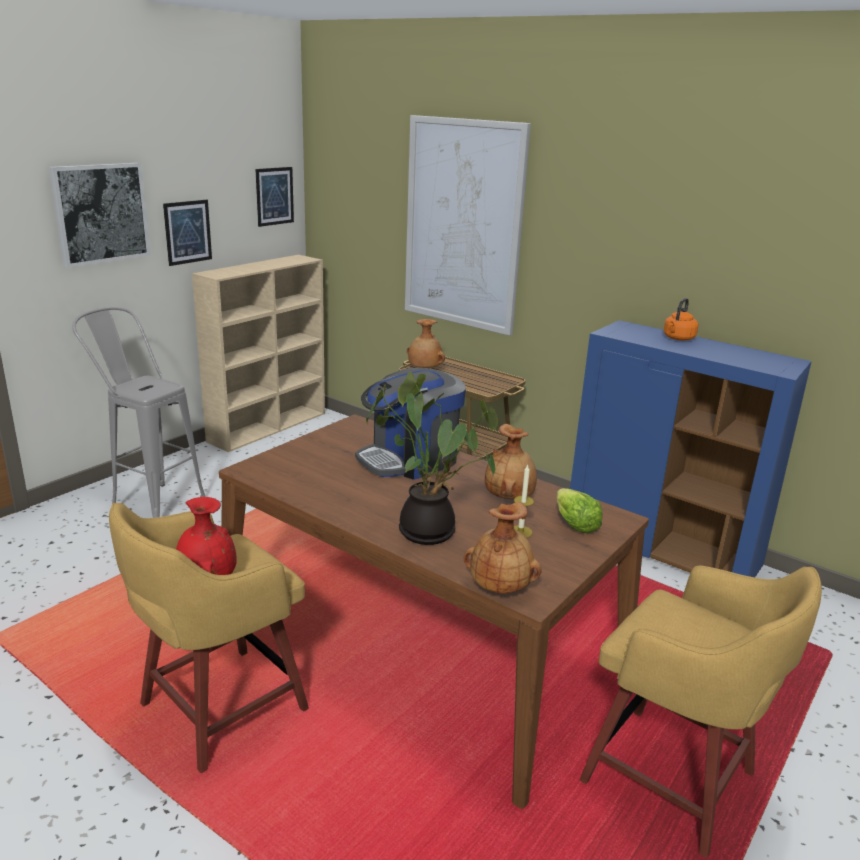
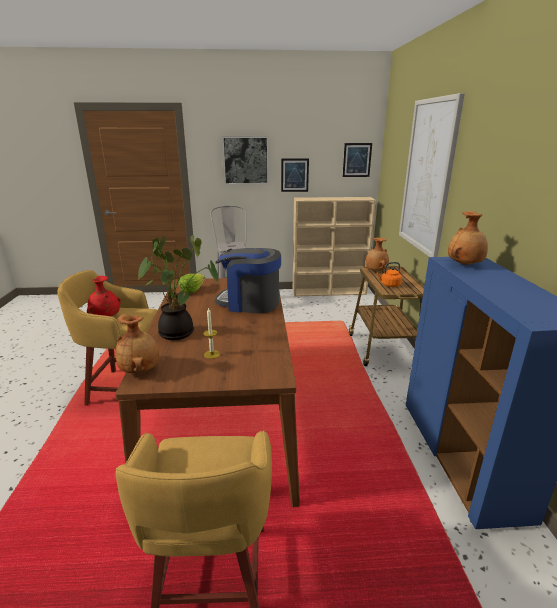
camera: 50 degrees right, 0 degrees up
brown vase [485,424,537,499] -> brown vase moved to [448,211,488,265]
lettuce [557,488,603,533] -> lettuce moved to [178,274,205,293]
orange kettle [664,298,698,340] -> orange kettle moved to [376,262,402,287]

